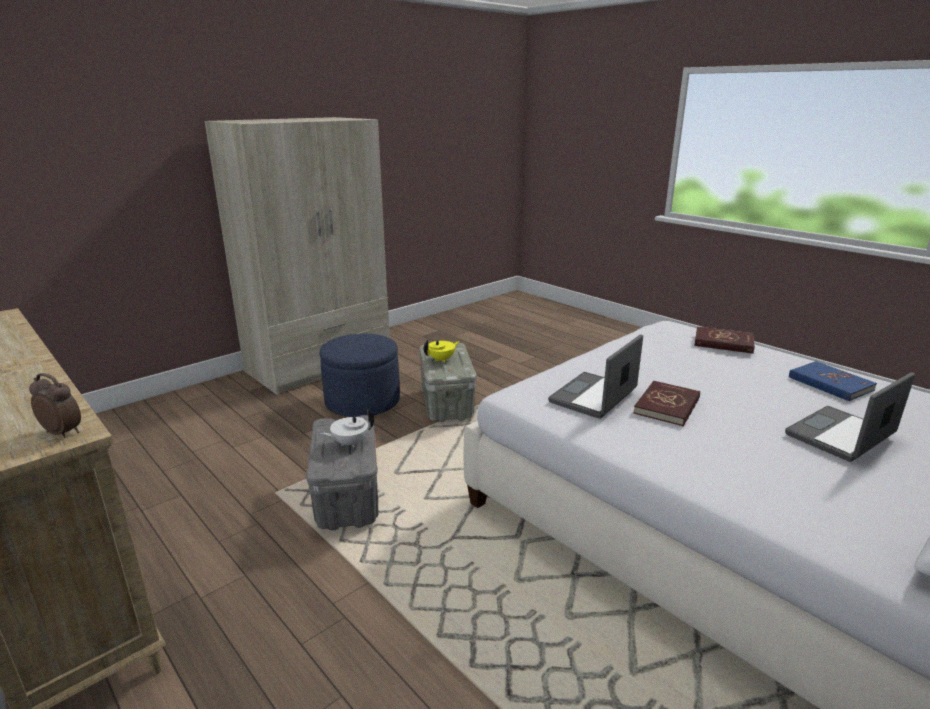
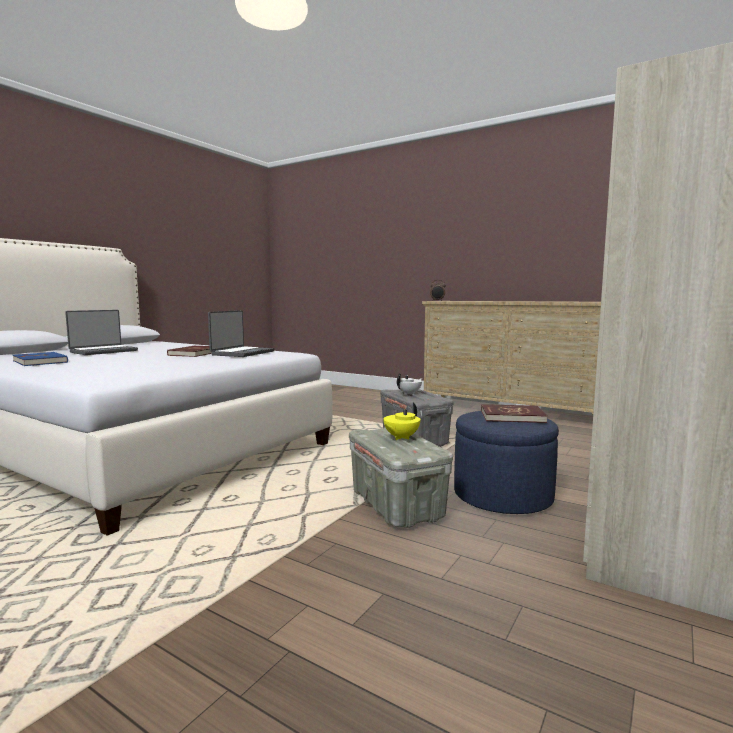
camera: 165 degrees right, 15 degrees down
red book [695,326,755,354] -> red book moved to [481,404,547,423]

